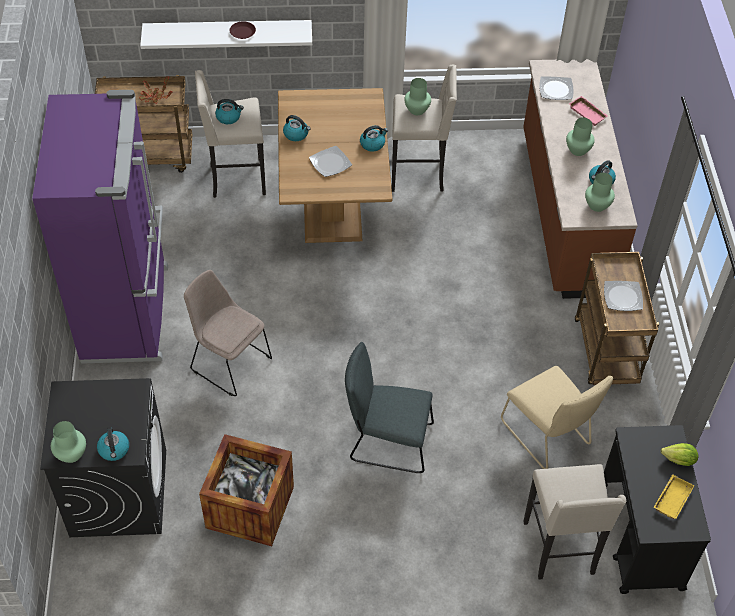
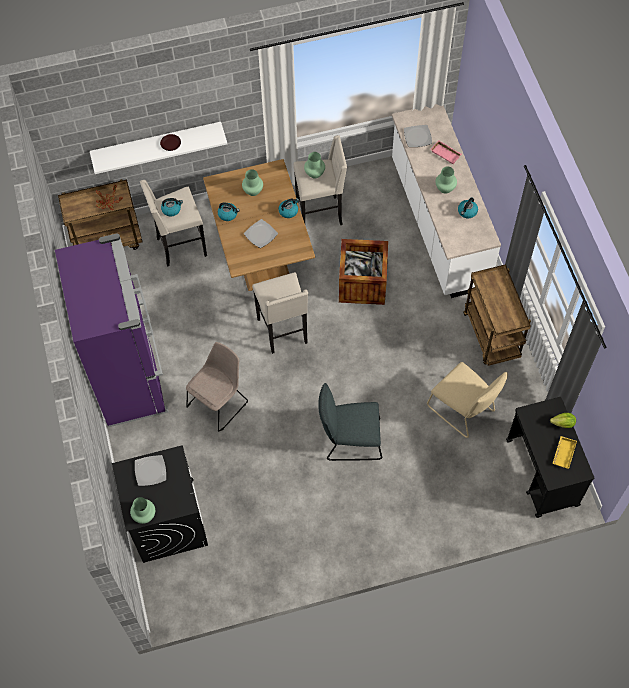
camera: 10 degrees left, 10 degrees up
kettle [97,427,129,461] -> none
beige chair [184,270,272,396] -> beige chair turned 105 degrees clockwise [186,342,248,431]
crate [199,434,294,546] -> crate moved to [339,239,388,305]
brown counter [523,59,638,299] -> white counter [392,104,501,298]
beige stool [523,464,626,580] -> beige stool moved to [252,272,308,354]
green vase [585,173,615,212] -> green vase moved to [242,169,263,196]
plate [604,281,643,311] -> plate moved to [135,455,166,486]

